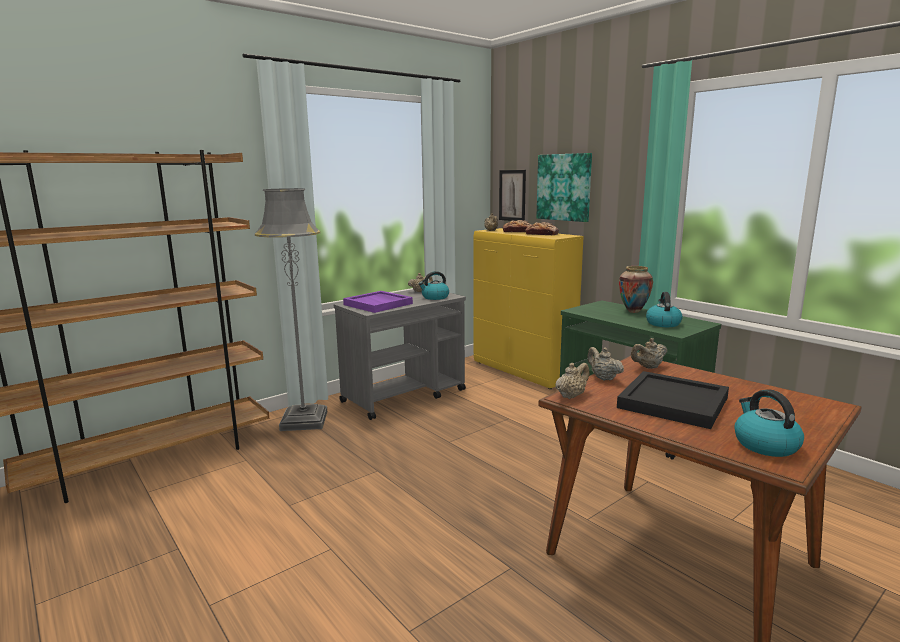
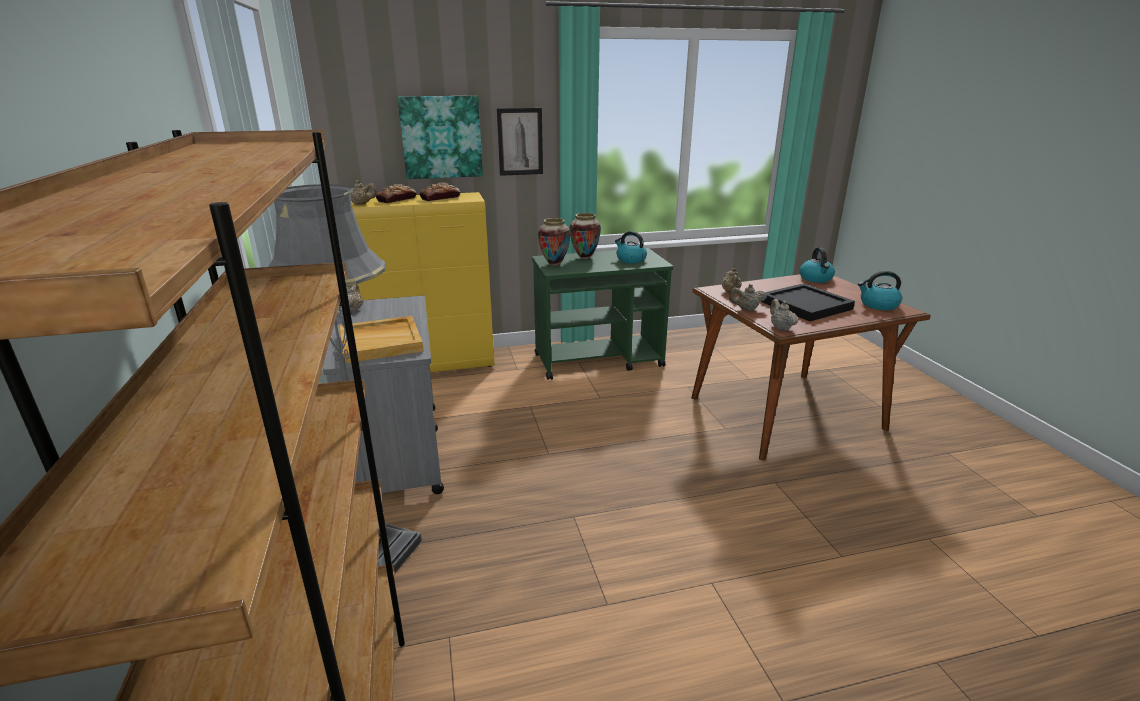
camera: 65 degrees left, 10 degrees up
purple tray [343,291,413,313] -> beige tray [340,316,424,363]
kettle [418,271,449,300] -> kettle moved to [800,247,835,283]
picture [499,170,526,221] -> picture moved to [497,108,543,176]
none -> vase [538,218,571,266]

